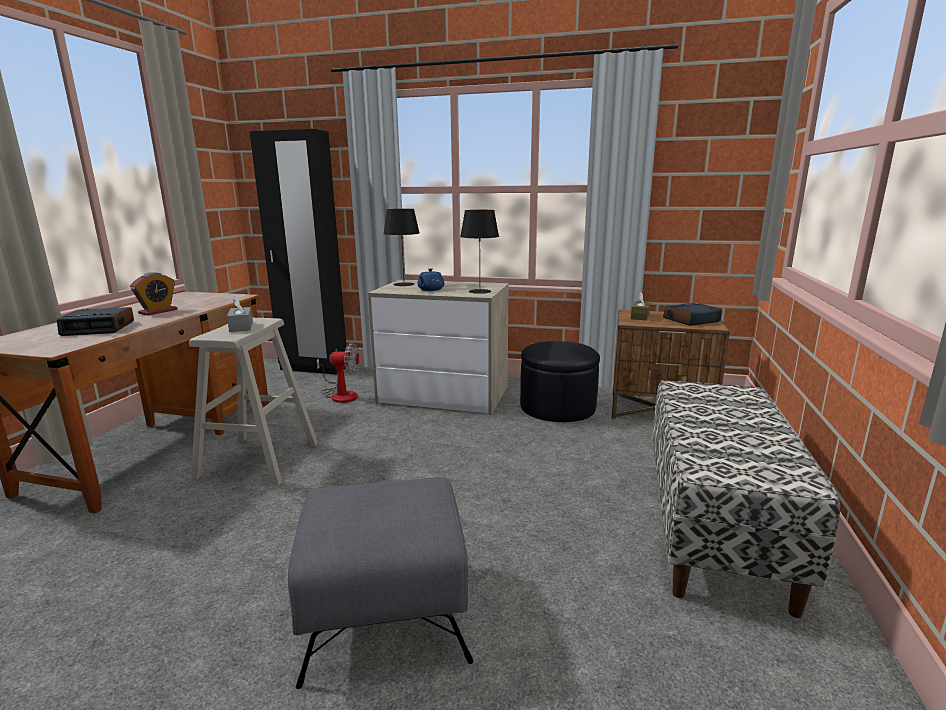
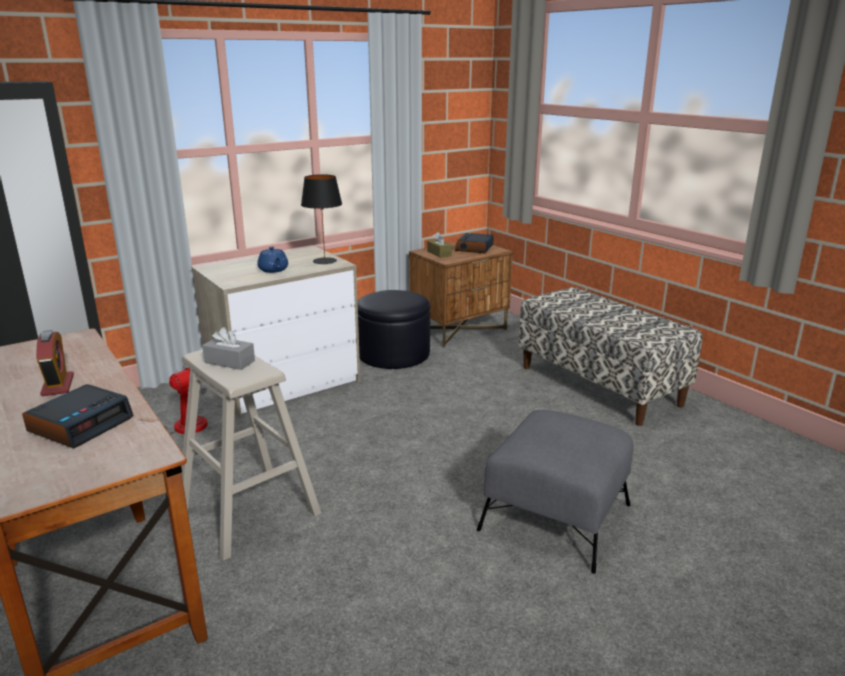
camera: 50 degrees left, 5 degrees up
black table lamp [383,209,419,286] -> none

